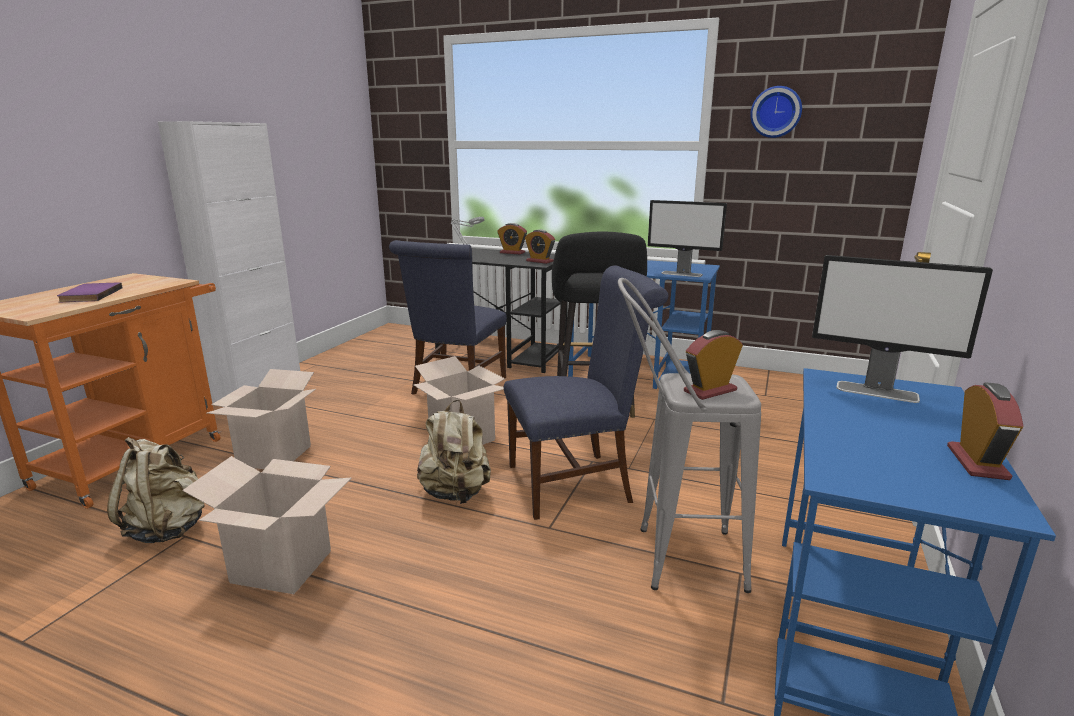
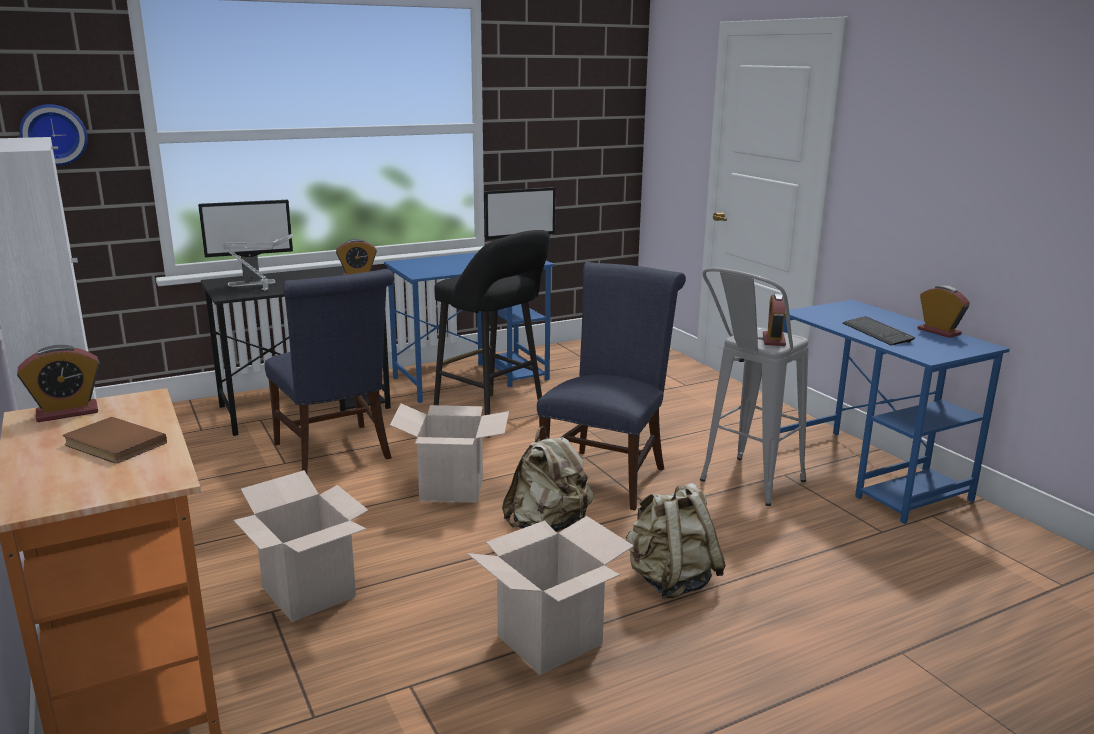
camera: 50 degrees left, 0 degrees up
purple book [57,282,122,302] -> brown book [63,417,167,463]
beige backpack [107,437,205,543] -> beige backpack moved to [625,483,726,599]
alarm clock [497,223,527,254] -> alarm clock moved to [17,345,100,422]
wall clock [750,86,802,138] -> wall clock moved to [19,104,88,166]
monitor [812,255,993,403] -> monitor moved to [198,200,293,287]
none -> keyboard [843,316,915,345]

